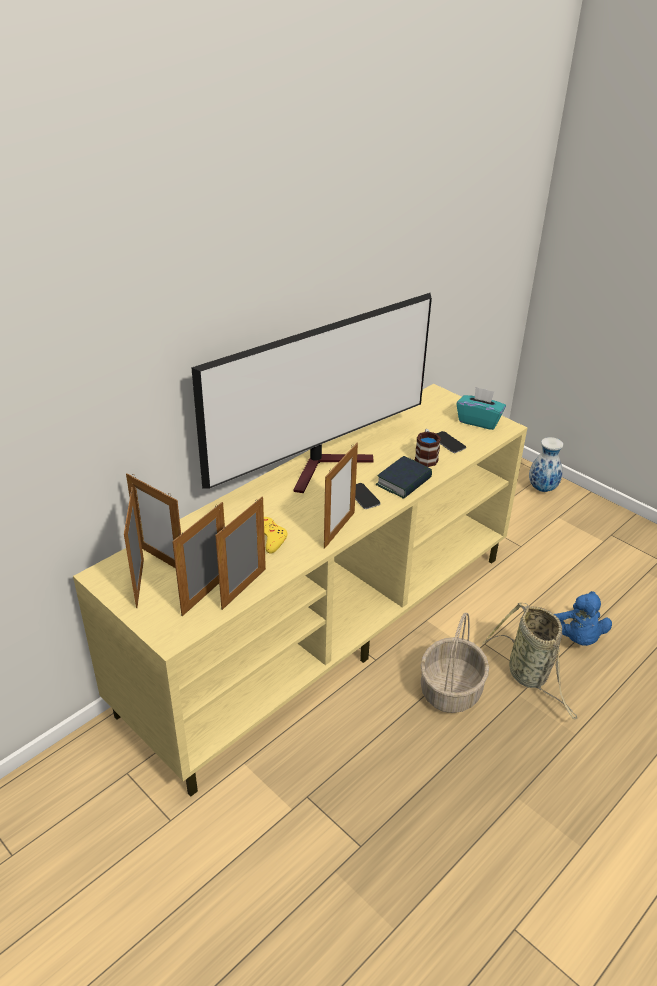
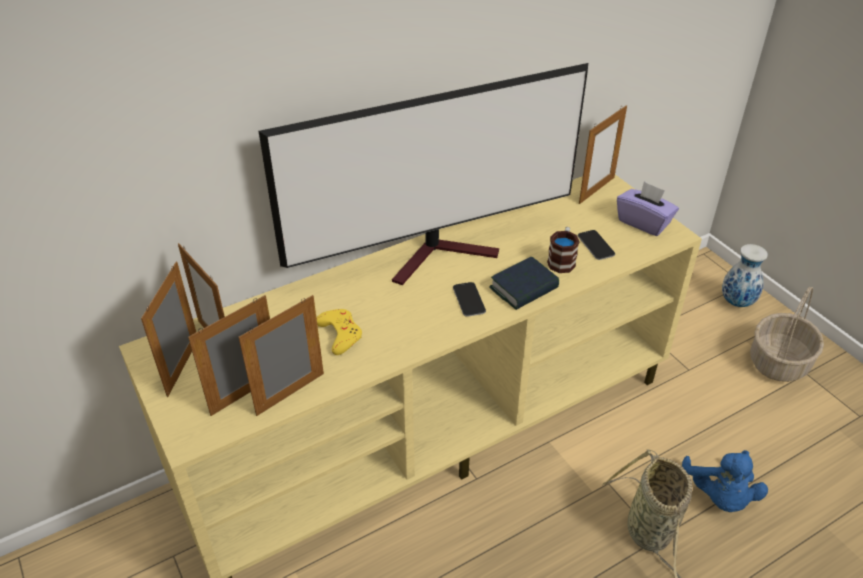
camera: 15 degrees right, 5 degrees up
picture frame [324,443,358,549] -> picture frame moved to [579,105,627,204]
basket [421,613,489,713] -> basket moved to [750,287,824,382]
turquoise tissue box [457,387,506,430] -> purple tissue box [617,181,679,236]

